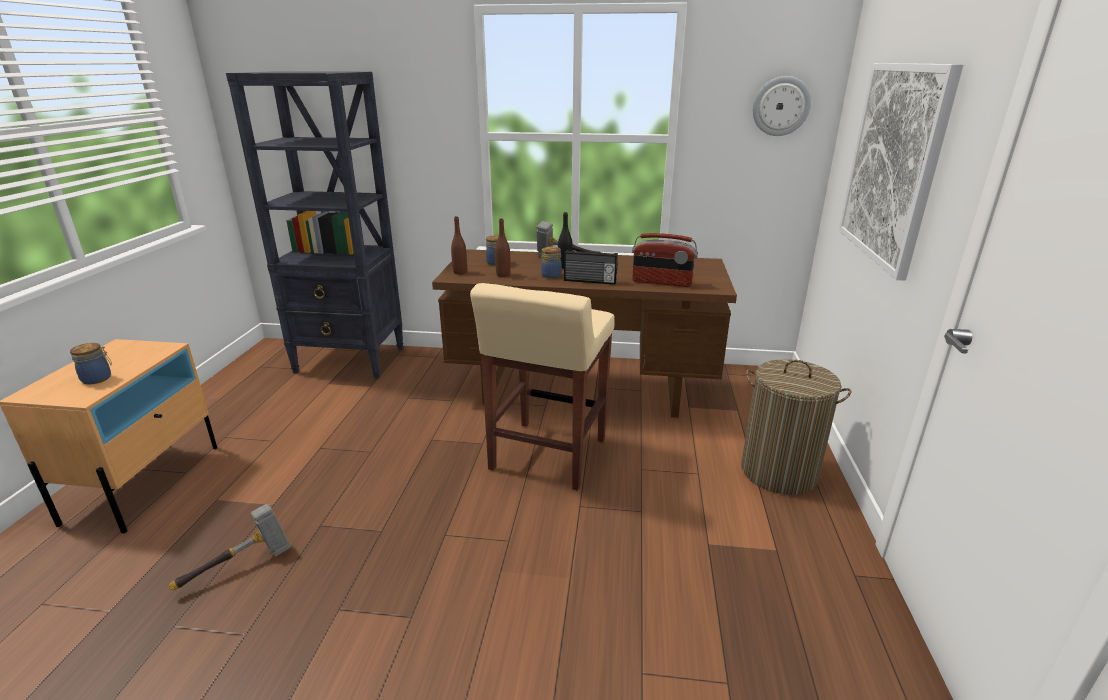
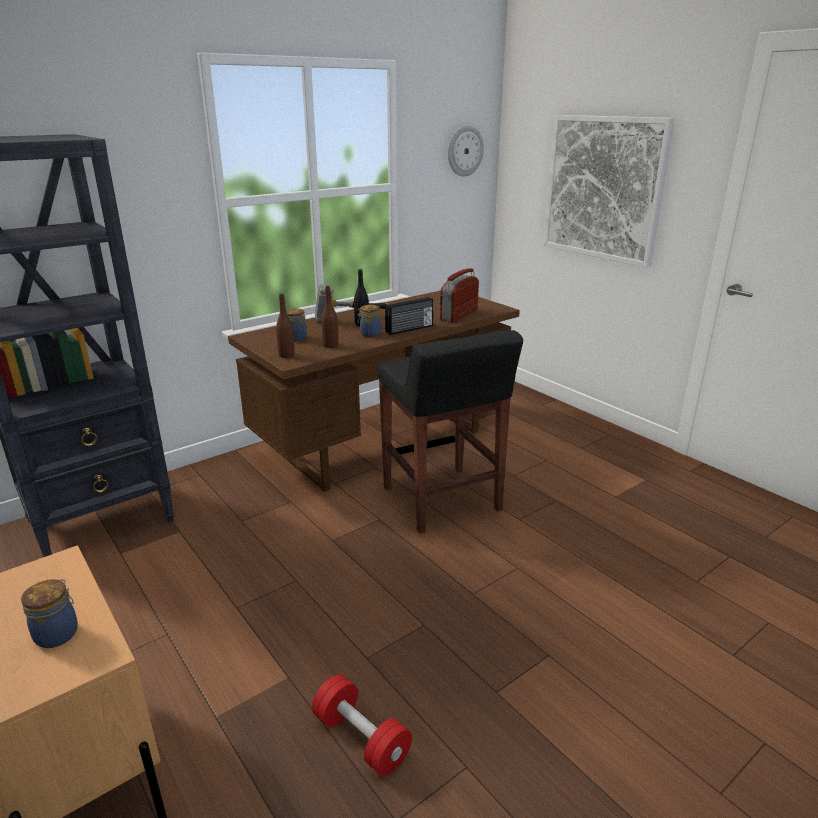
camera: 45 degrees left, 0 degrees up
hammer [169,504,291,590] -> red dumbbell [312,674,412,776]
beige stool [470,283,615,491] -> black stool [378,330,523,534]
radio [632,233,698,287] -> radio turned 150 degrees clockwise [440,268,479,323]
laundry basket [741,359,851,495] -> none

